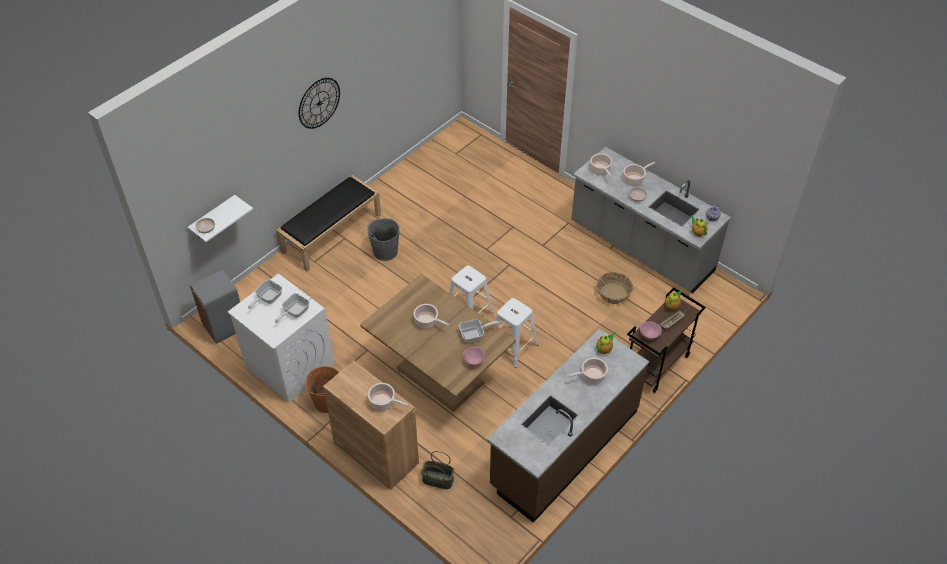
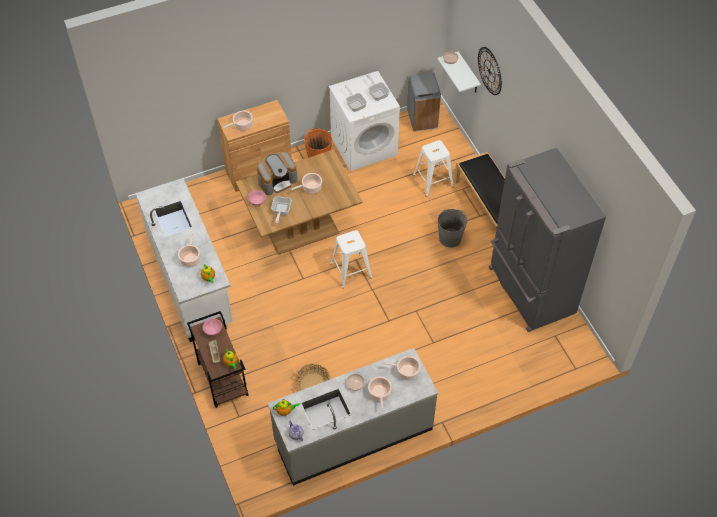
camera: 115 degrees right, 5 degrees up
wall clock [299,78,340,129] -> wall clock moved to [478,47,502,95]
basket [421,451,454,489] -> none
brown counter [487,329,649,523] -> white counter [135,178,233,342]
white stool [494,298,539,368] -> white stool moved to [413,140,454,197]
none -> coffee machine [257,152,298,195]
none -> grey fridge [488,148,606,332]

